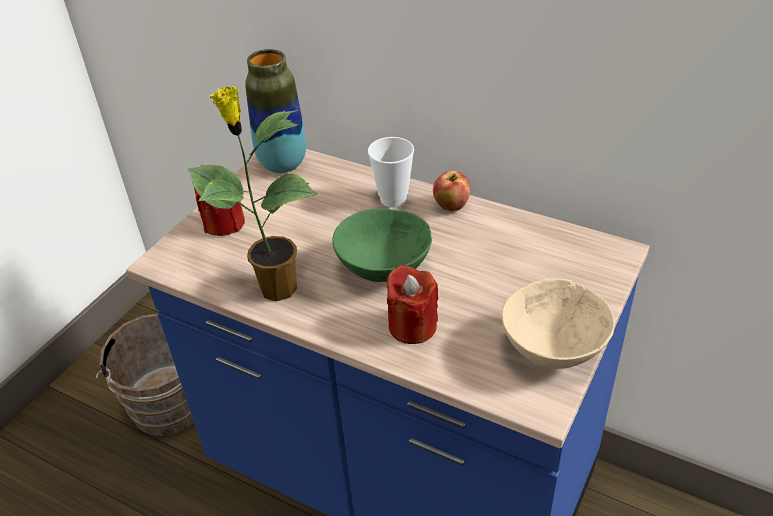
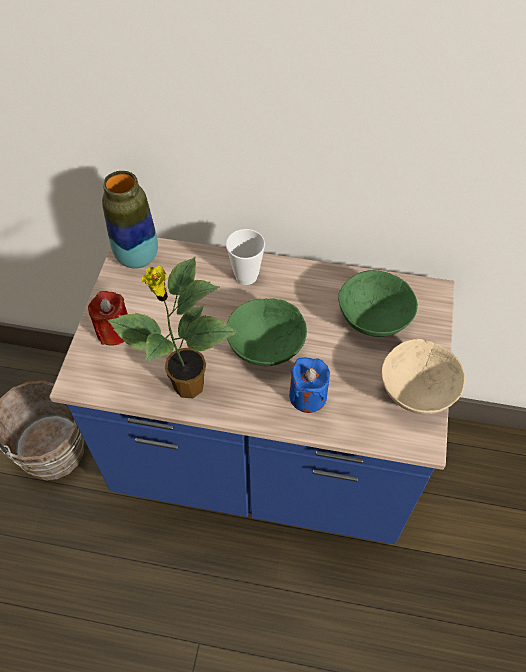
camera: 20 degrees left, 15 degrees up
red candle [387,265,439,344] -> blue candle [289,357,330,413]
apple [433,170,470,211] -> none
none -> green bowl [338,270,418,337]

